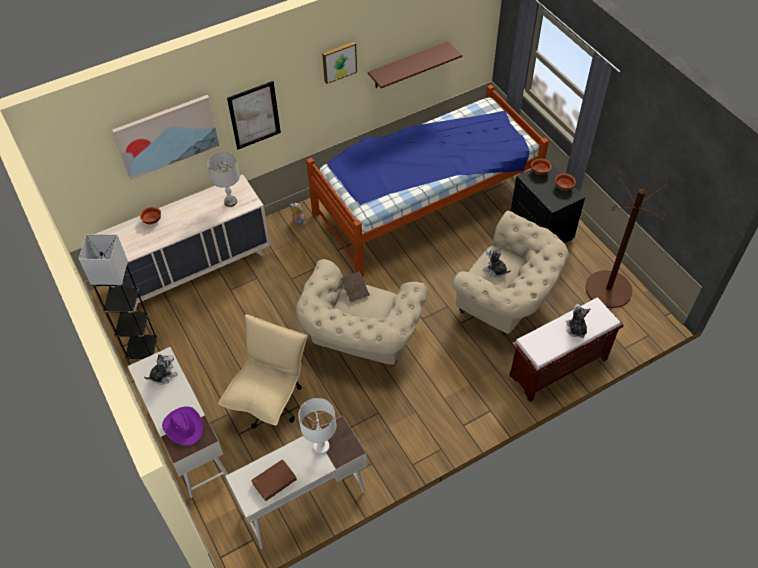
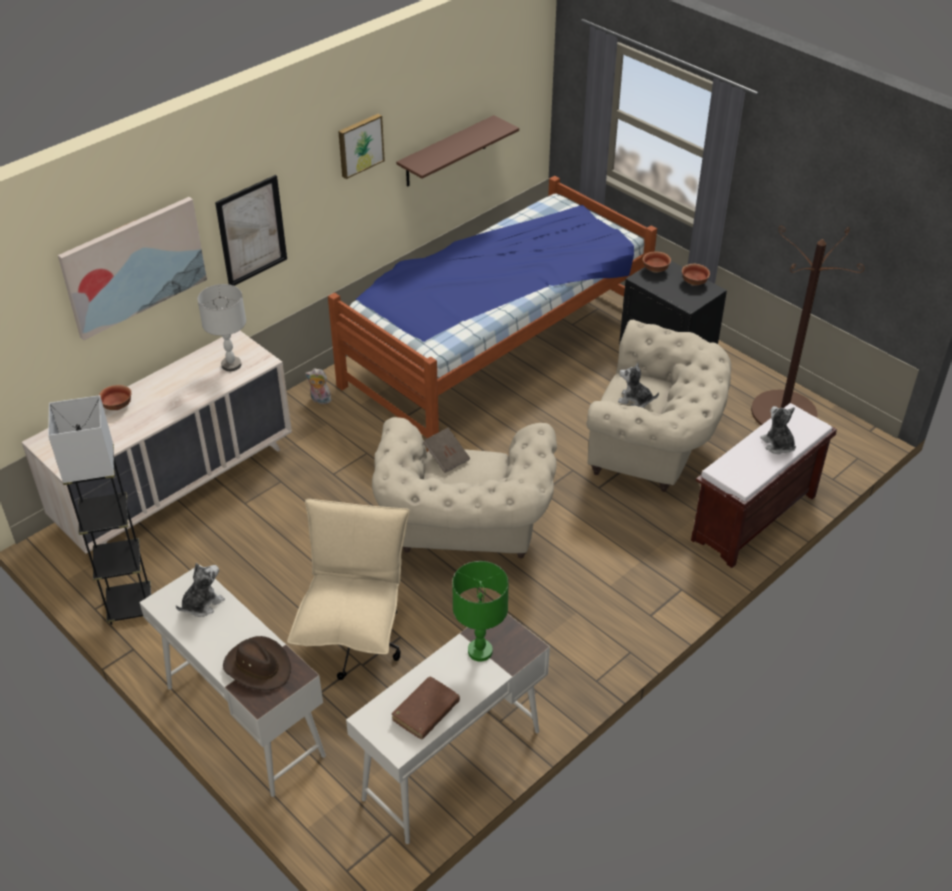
camera: 15 degrees left, 10 degrees down
purple hat [162,406,203,446] -> brown hat [223,636,291,691]
white table lamp [298,398,337,454] -> green table lamp [452,561,509,661]

